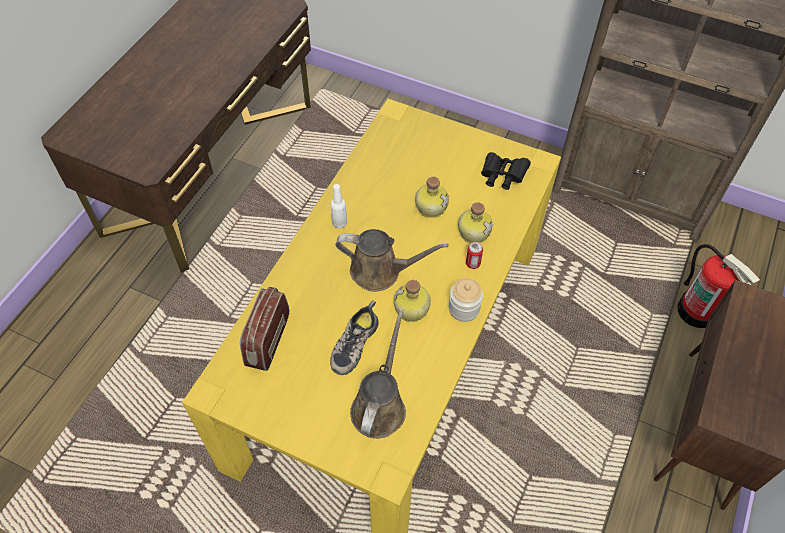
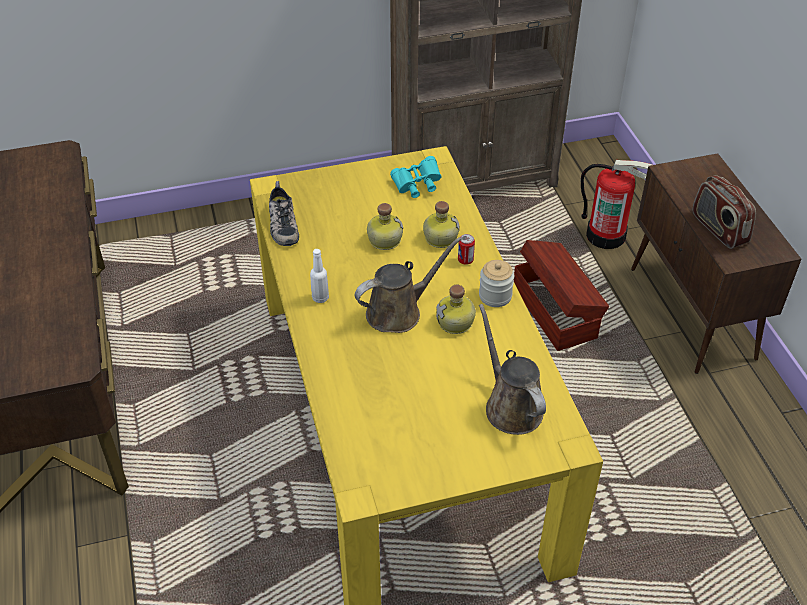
camera: 40 degrees left, 10 degrees down
radio [240,287,289,371] -> radio moved to [692,175,756,249]
shoe [330,300,379,375] -> shoe moved to [269,181,299,246]
black binoculars [481,152,531,190] -> turquoise binoculars [390,156,441,198]
none -> brown storage box [514,240,609,351]

